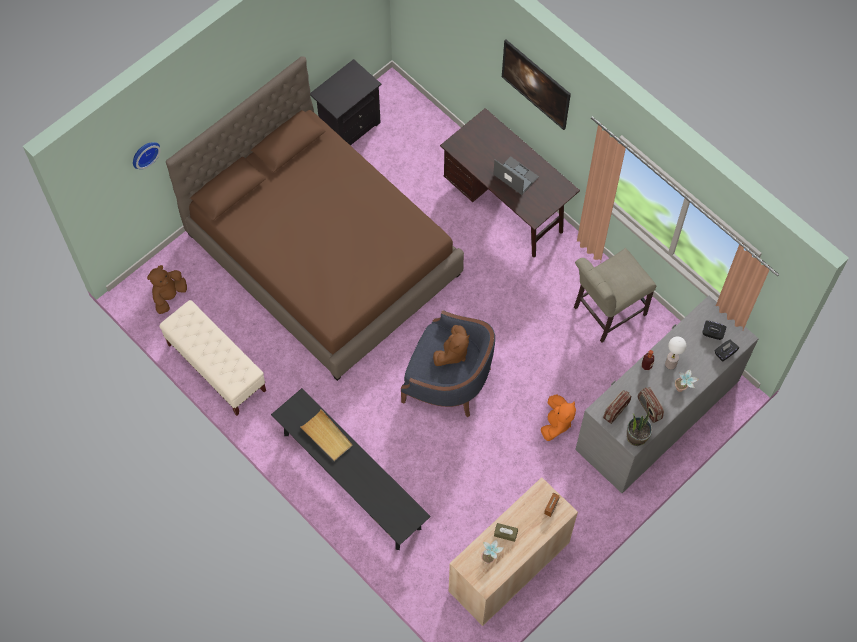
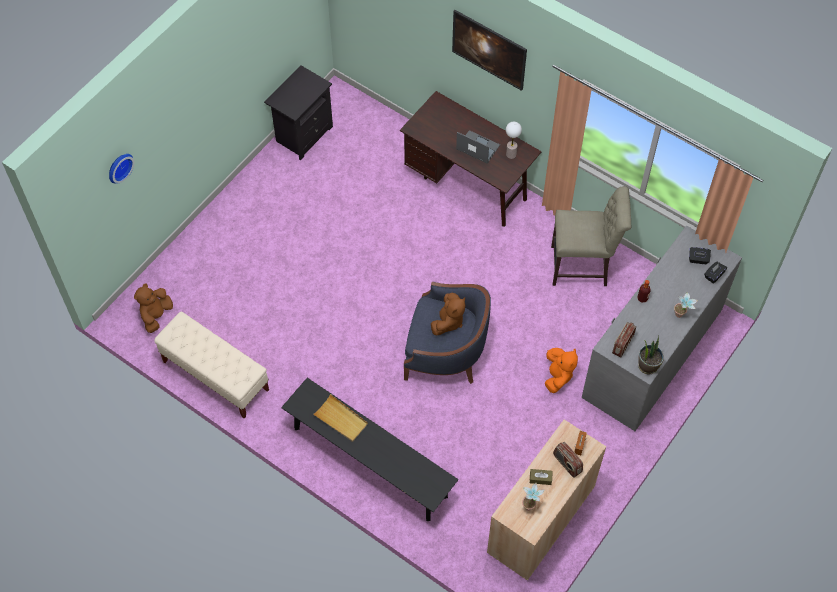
camera: 10 degrees left, 5 degrees down
brown bed [166,56,464,381] -> none
beige chair [574,248,656,343] -> beige chair turned 135 degrees counterclockwise [551,186,631,286]
radio [638,387,664,423] -> radio moved to [553,442,583,478]
table lamp [665,337,686,370] -> table lamp moved to [506,122,522,159]

